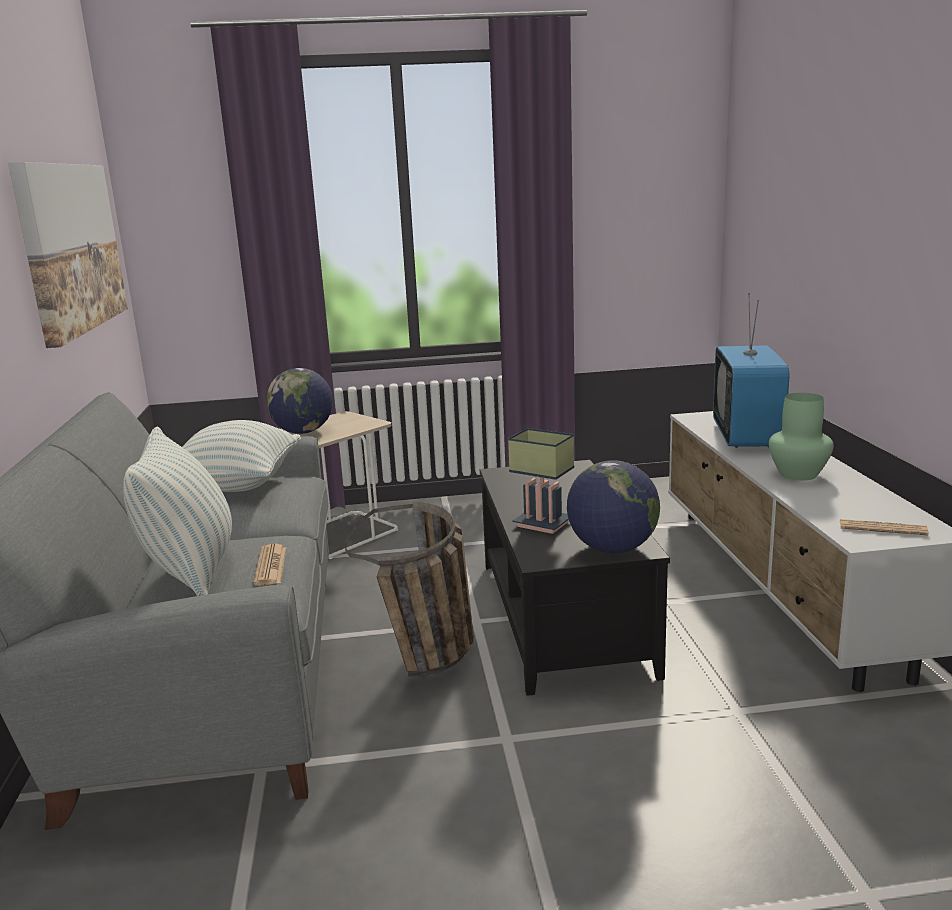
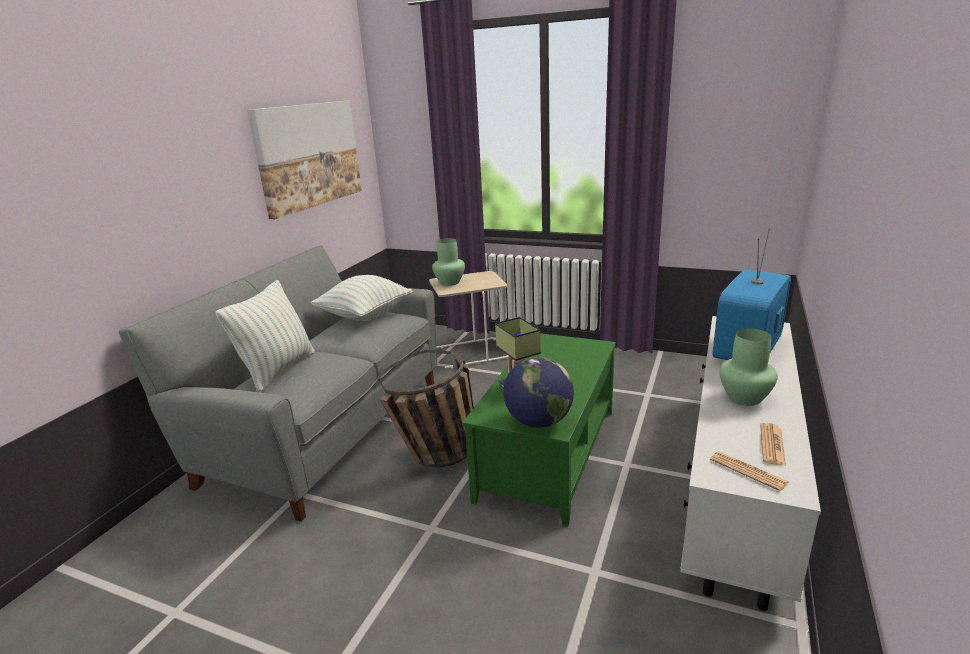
camera: 30 degrees right, 5 degrees up
newspaper [254,544,286,586] -> newspaper moved to [760,423,786,466]
globe [266,368,333,434] -> green vase [432,238,465,286]
black coffee table [480,460,670,696] -> green coffee table [462,333,616,526]

